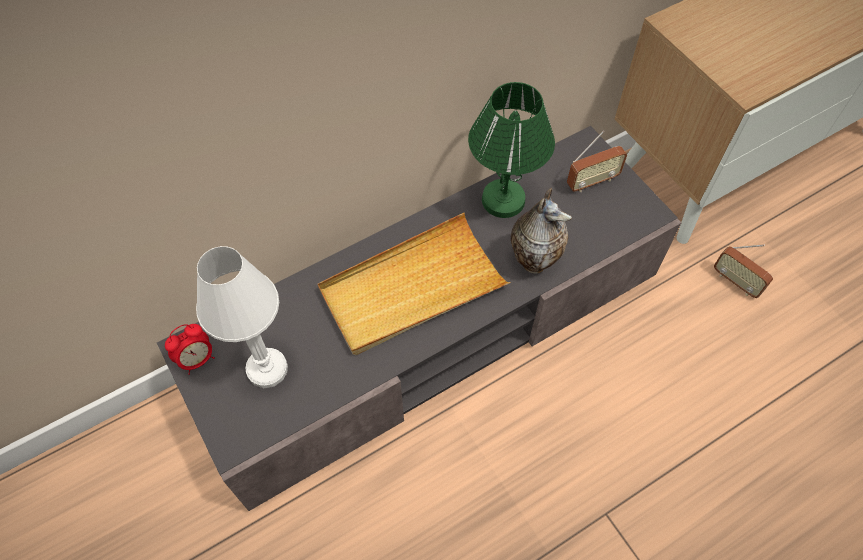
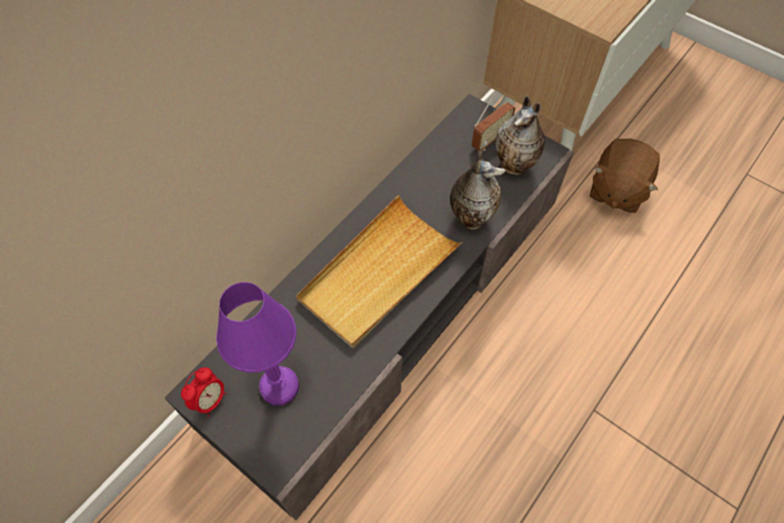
camera: 20 degrees left, 0 degrees up
white table lamp [196,246,288,388] -> purple table lamp [216,282,299,405]
green table lamp [468,82,555,218] -> none
radio [714,244,773,298] -> brown plush toy [590,138,660,213]
none -> vase [495,95,545,175]

